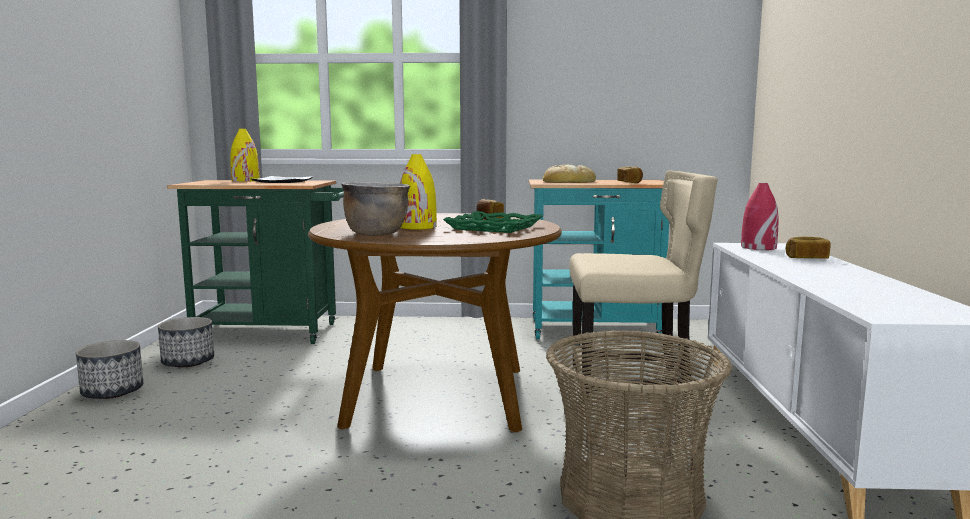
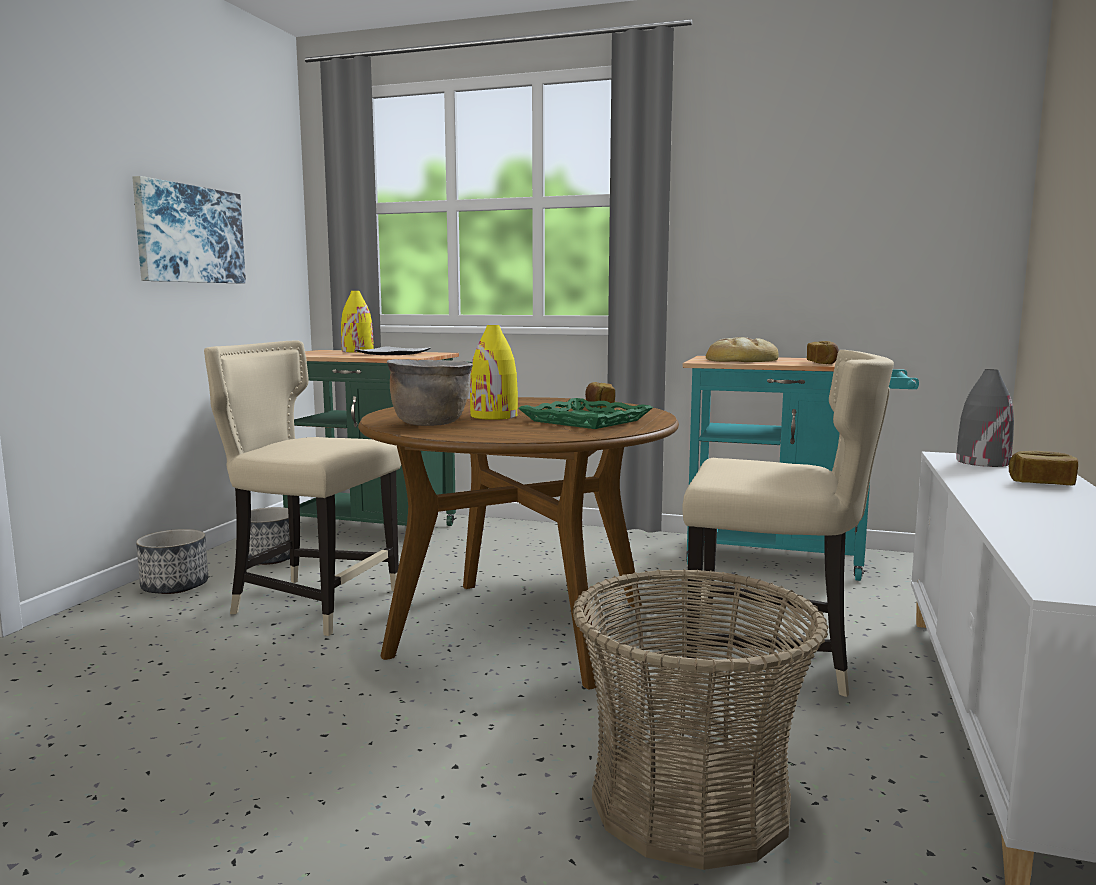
camera: 15 degrees right, 0 degrees up
red vase [741,183,779,250] -> grey vase [956,369,1014,467]
none -> picture [133,176,246,283]
none -> beige chair [204,340,401,636]

